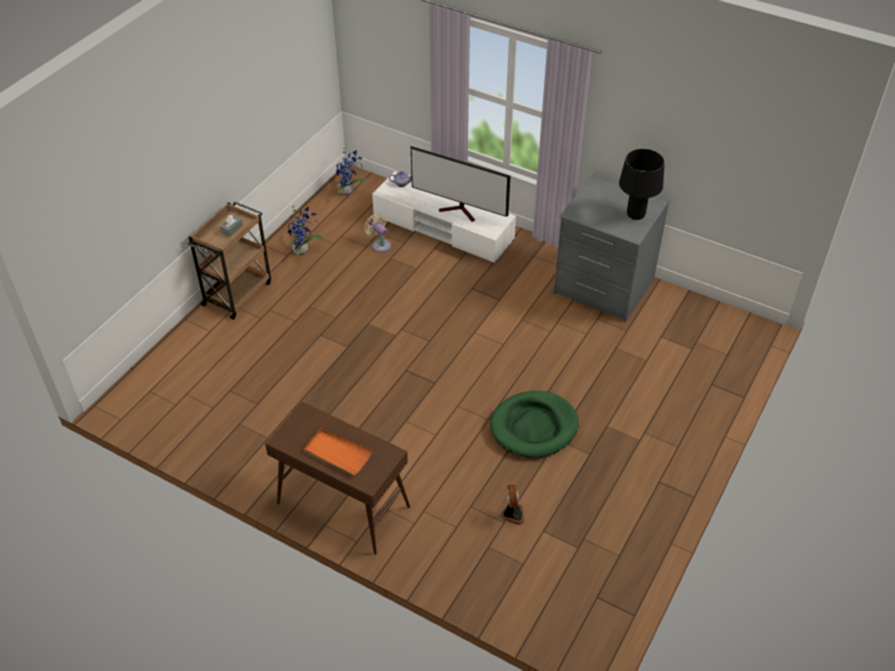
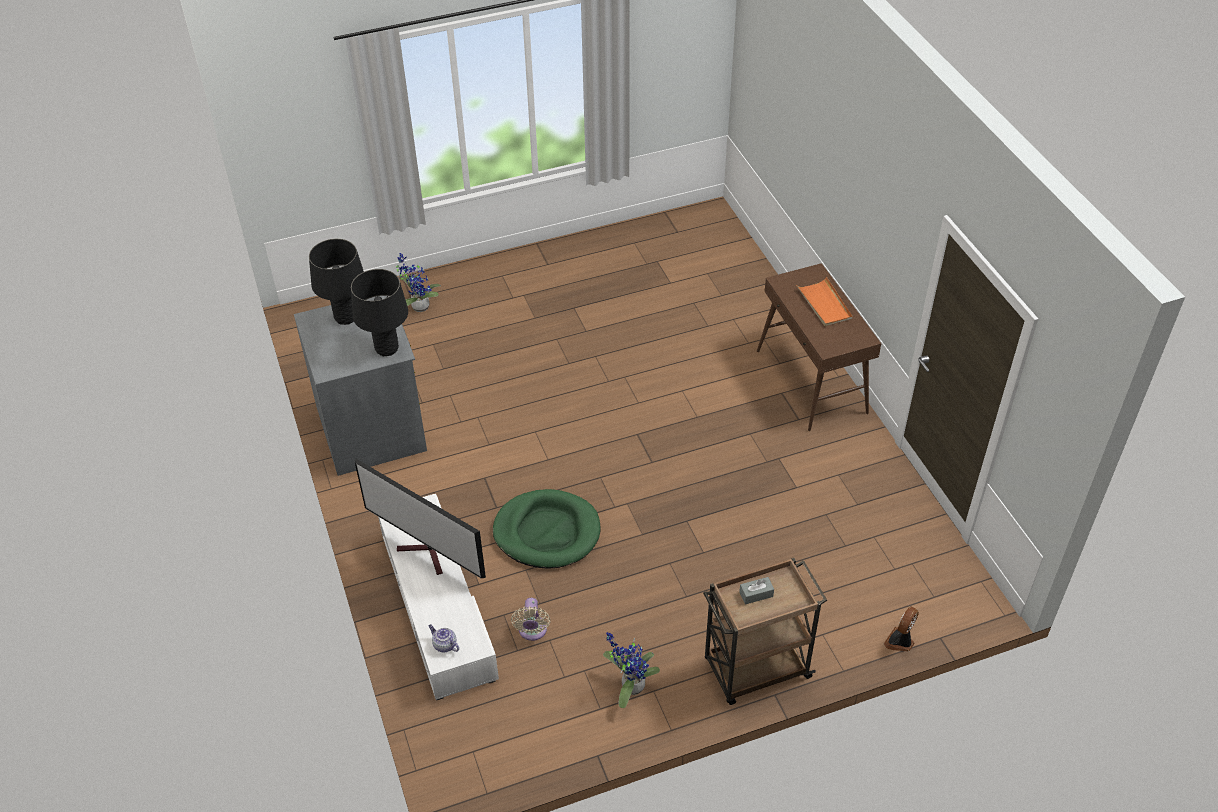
camera: 140 degrees left, 0 degrees up
potted plant [331,147,367,196] -> potted plant moved to [396,253,441,312]
television [411,146,510,222] -> television turned 150 degrees clockwise [355,458,486,578]
green dog bed [490,391,579,458] -> green dog bed moved to [493,489,600,569]
fan [502,485,524,525] -> fan moved to [884,606,919,651]
none -> black table lamp [351,269,408,356]

